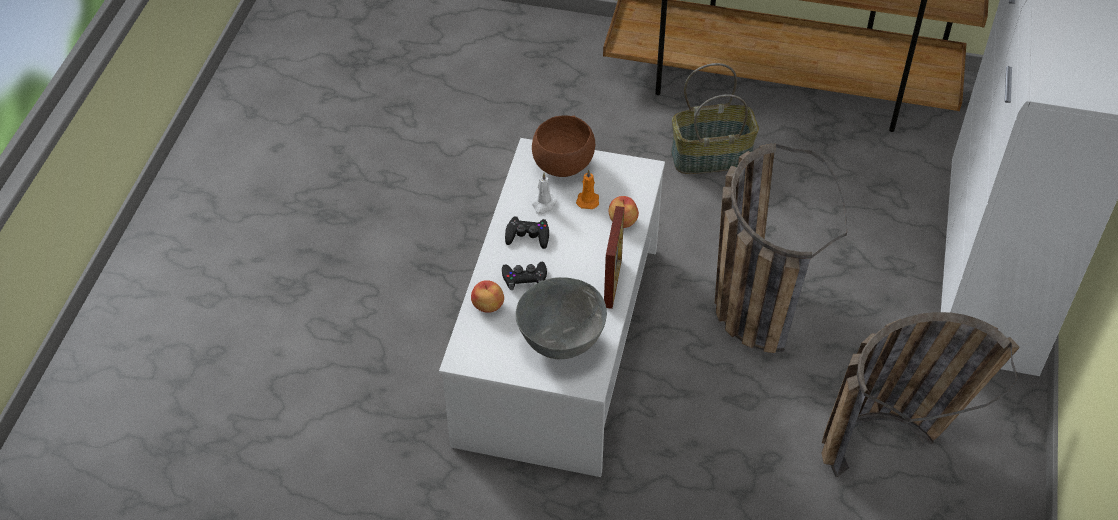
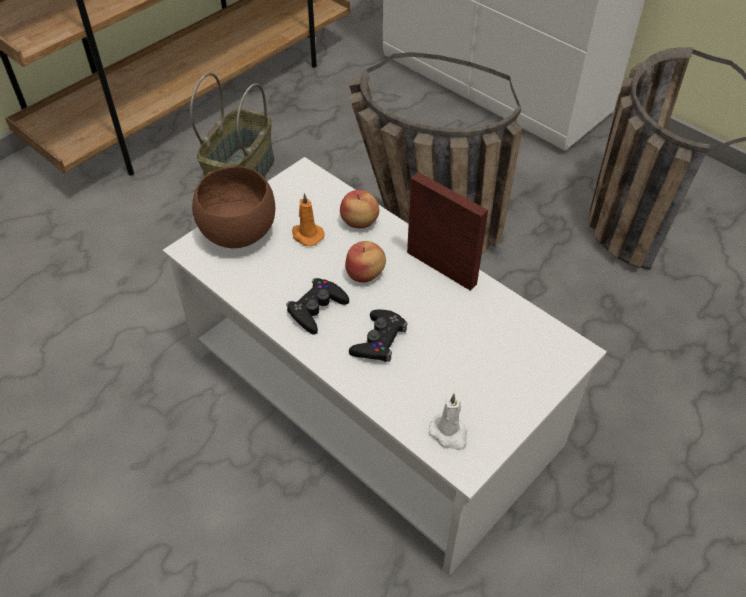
camera: 60 degrees left, 0 degrees up
apple [471,280,504,313] -> apple moved to [345,241,386,282]
grey bowl [516,277,607,359] -> none
white candle [532,173,557,215] -> white candle moved to [429,394,467,450]

